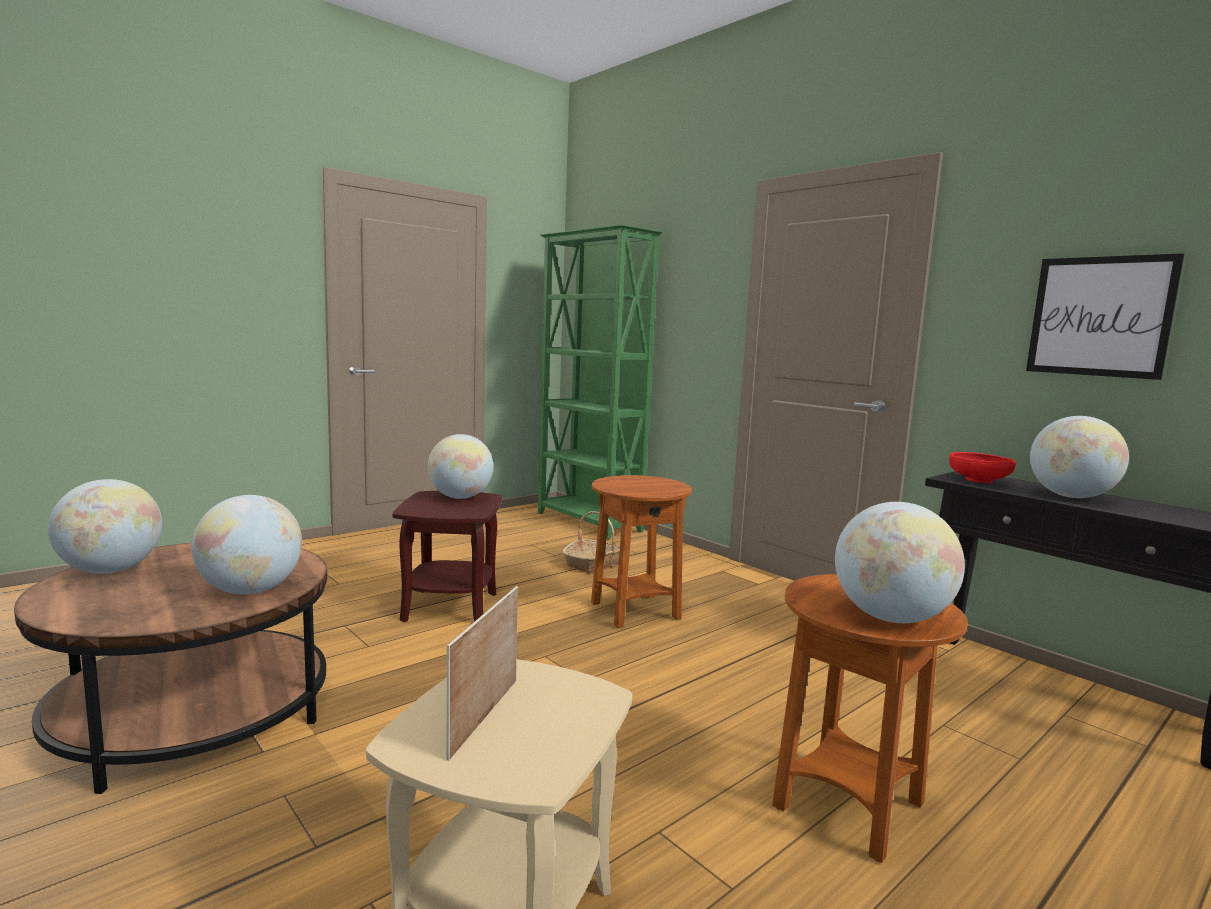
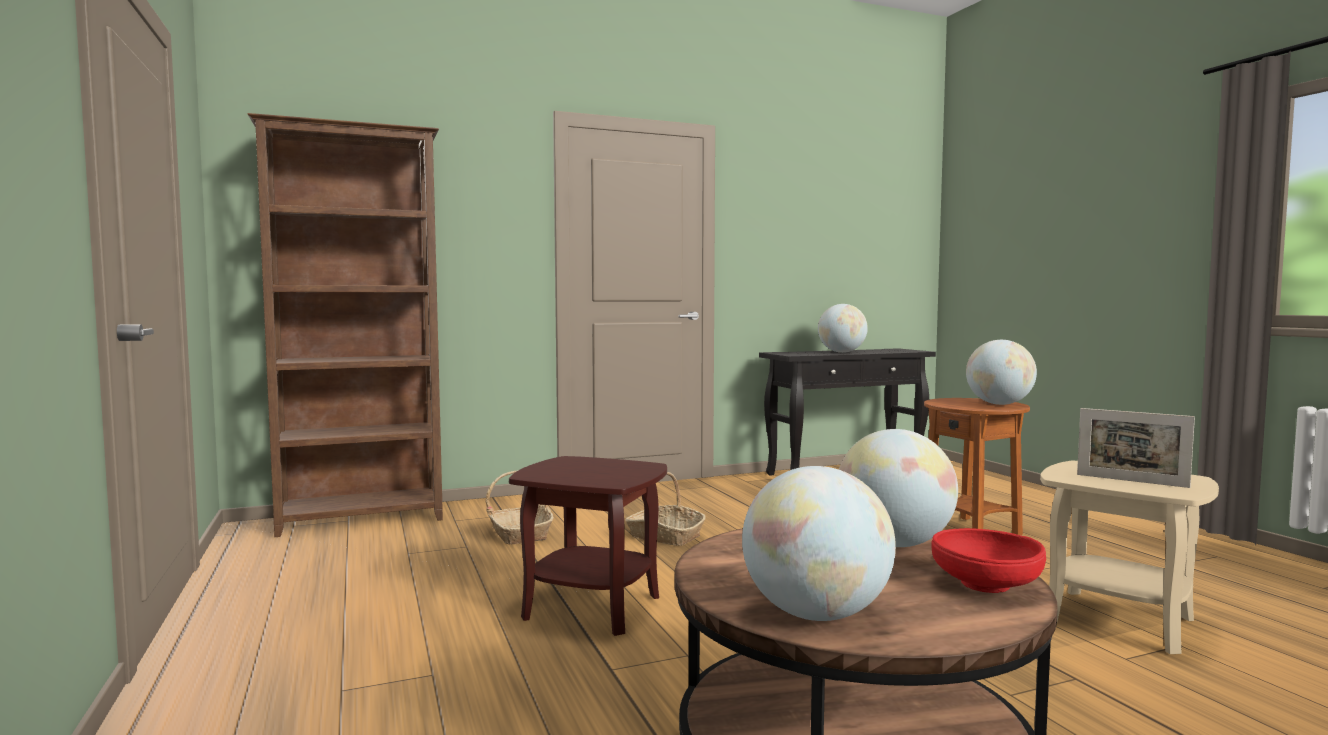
camera: 70 degrees left, 5 degrees down
globe [428,434,493,499] -> none
green bookcase [538,225,662,540] -> brown bookcase [247,113,443,537]
brown side table [591,475,692,628] -> basket [625,472,706,546]
red bowl [949,452,1016,483] -> red bowl moved to [932,528,1046,593]
picture [1026,253,1185,380] -> none

